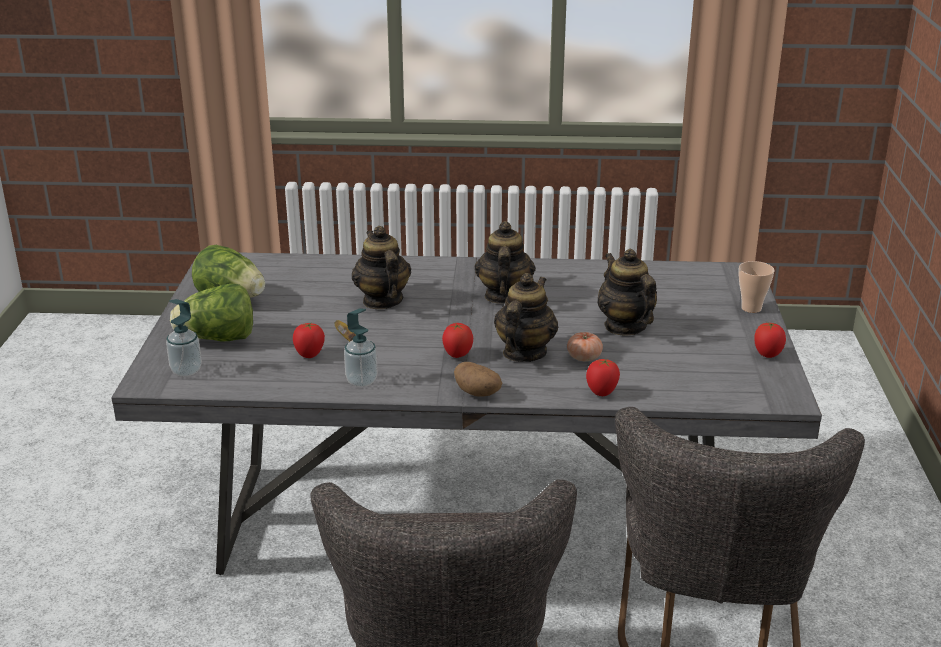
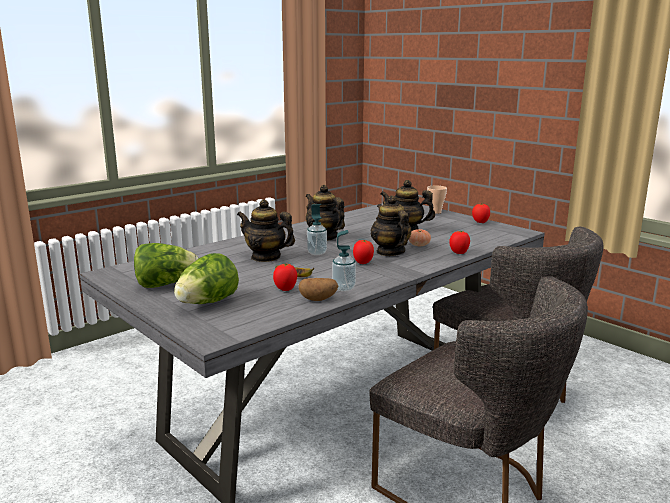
camera: 45 degrees left, 10 degrees down
soap dispenser [166,299,202,377] -> soap dispenser moved to [307,204,327,255]
potato [454,362,502,397] -> potato moved to [298,278,338,301]

